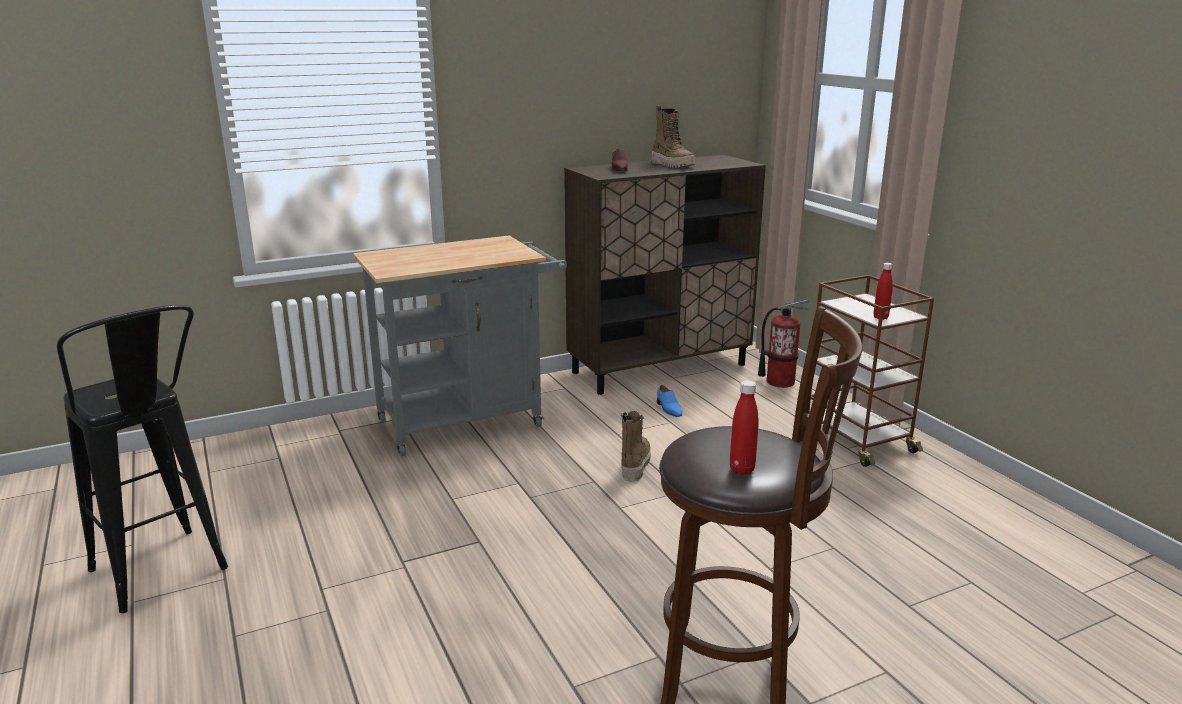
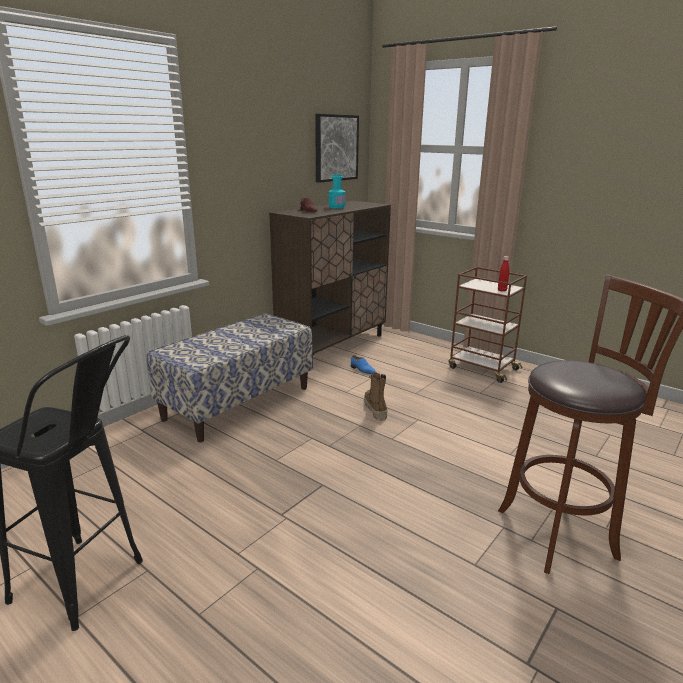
camera: 25 degrees left, 0 degrees up
grey cart [353,235,567,456] -> bench [147,313,313,442]
boot [651,105,695,167] -> turquoise bottle [329,174,346,209]
red bottle [730,380,759,475] -> none
fire extinguisher [758,299,809,388] -> none
none -> picture [315,114,359,183]

